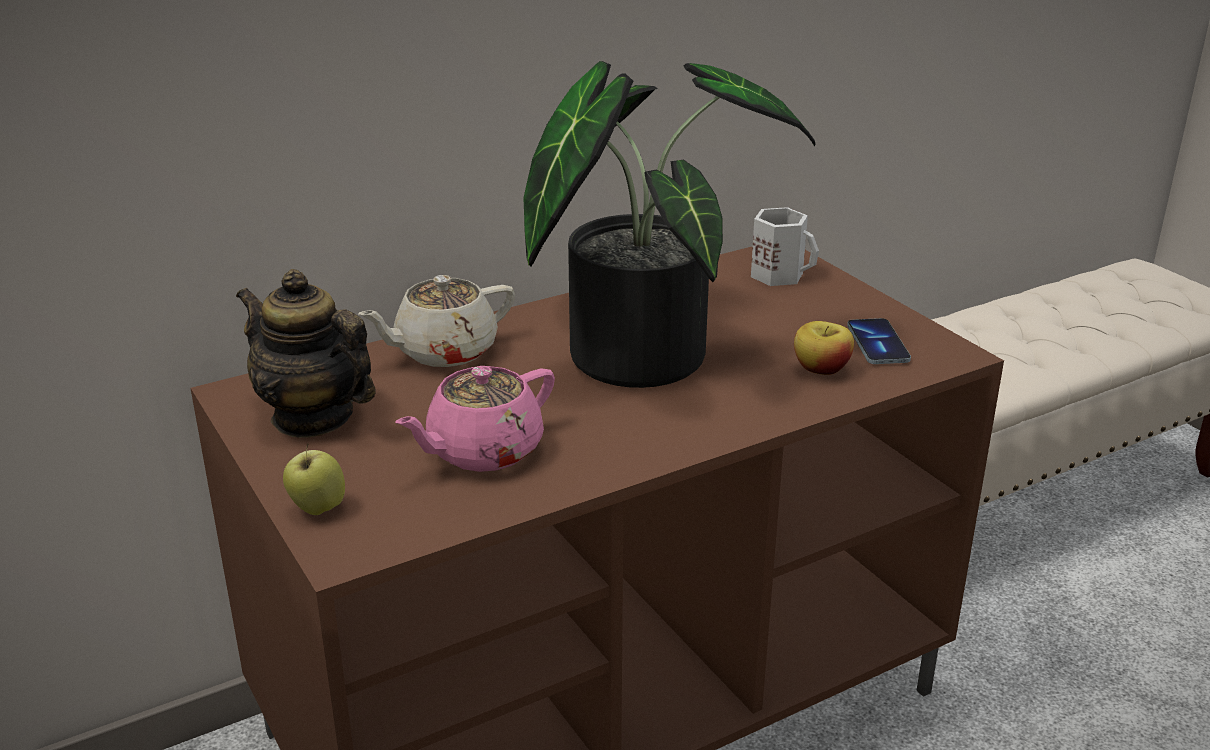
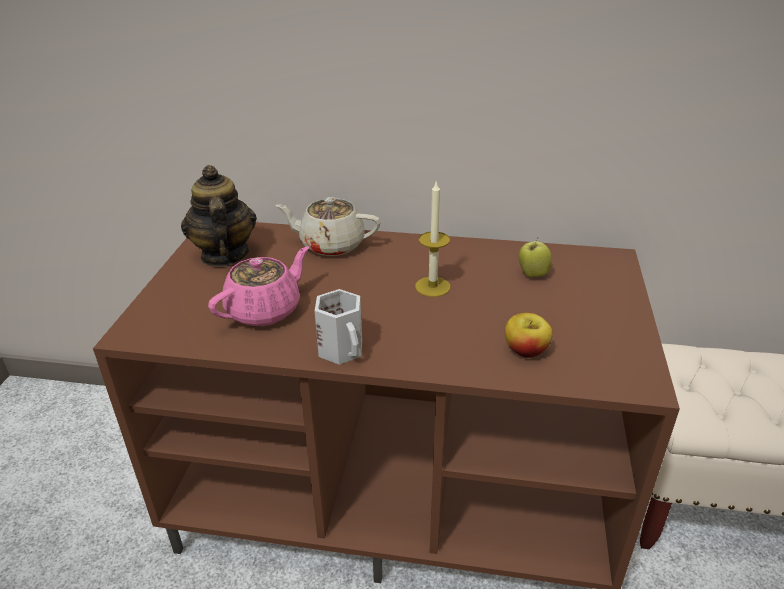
camera: 40 degrees right, 5 degrees up
apple [283,444,345,515] -> apple moved to [519,238,552,277]
pink teapot [395,366,555,472] -> pink teapot turned 135 degrees clockwise [208,246,309,327]
potted plant [523,61,815,388] -> candle [415,180,450,297]
white mug [751,207,819,286] -> white mug moved to [315,289,362,365]
phone [847,318,911,364] -> none

